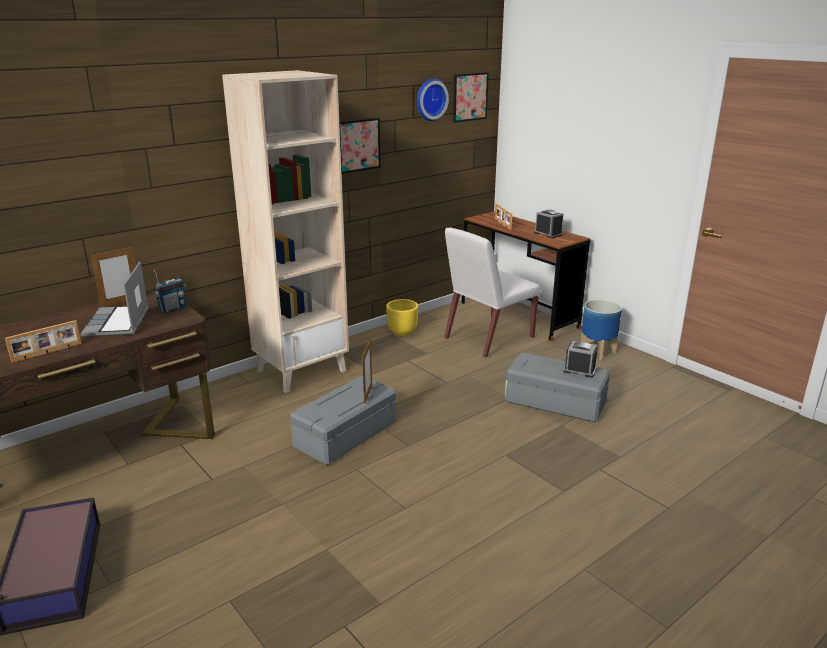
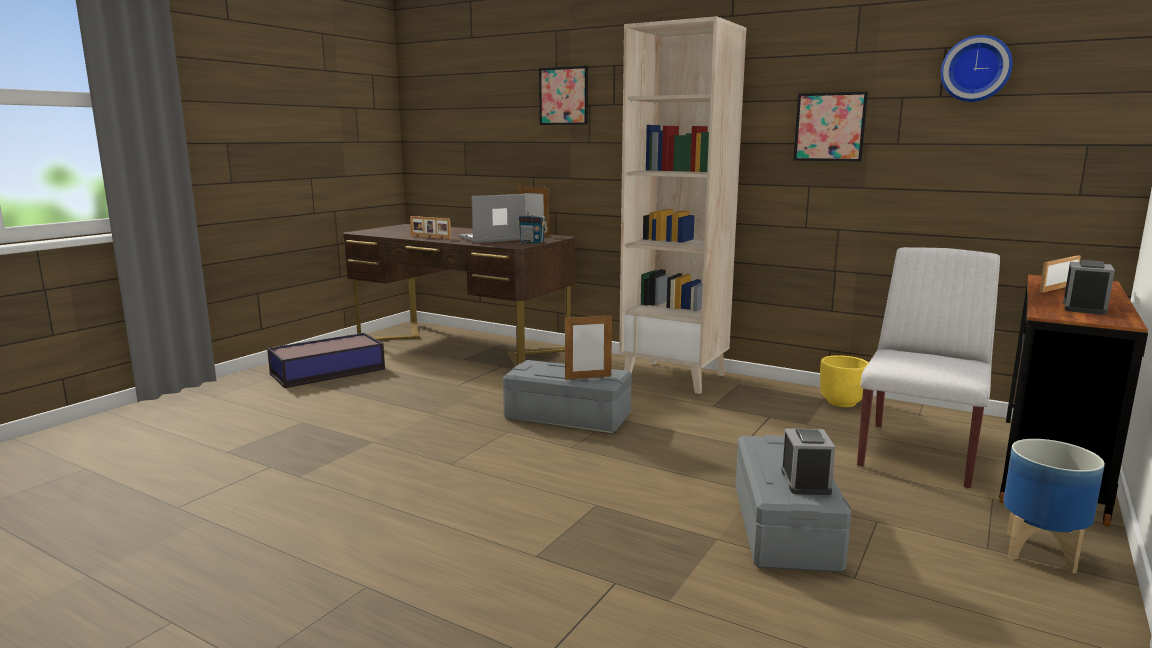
camera: 70 degrees right, 10 degrees down
white chair [444,227,541,358] -> white chair turned 90 degrees clockwise [857,247,1000,489]
picture [453,72,489,123] -> picture moved to [539,66,588,125]

